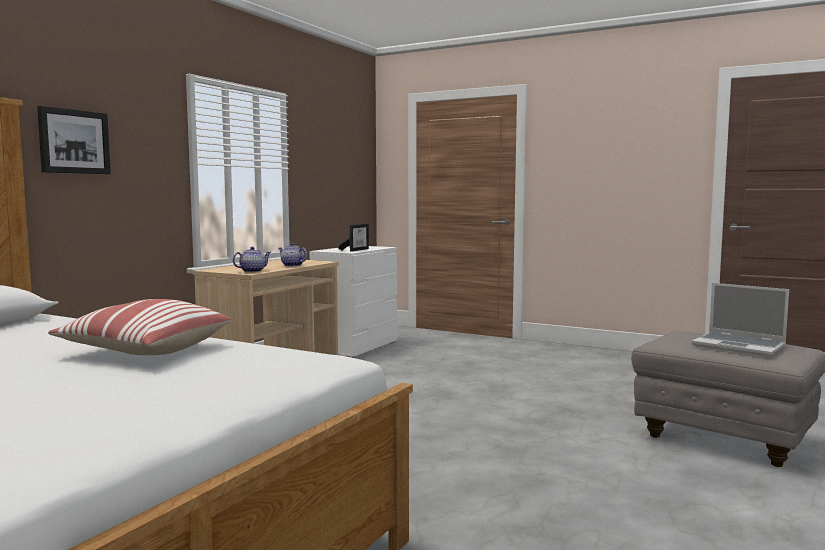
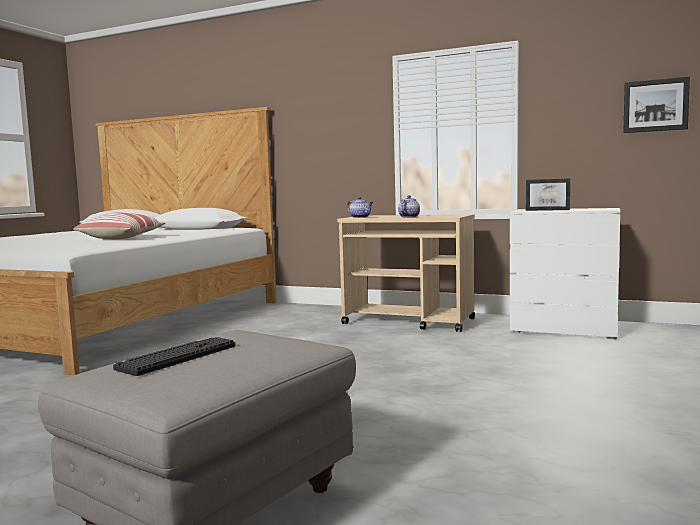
camera: 85 degrees right, 0 degrees up
picture [37,106,111,174] -> picture moved to [623,77,690,133]
laptop [692,283,789,357] -> keyboard [113,337,236,376]

